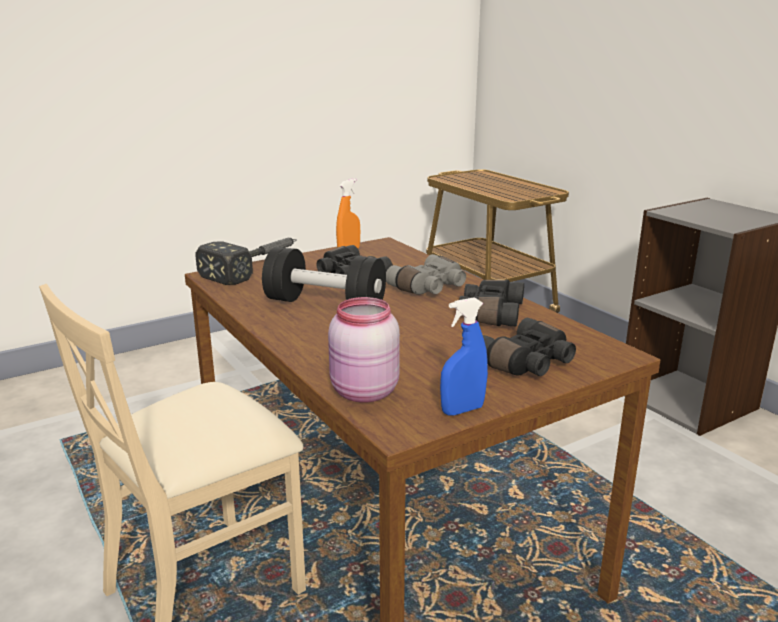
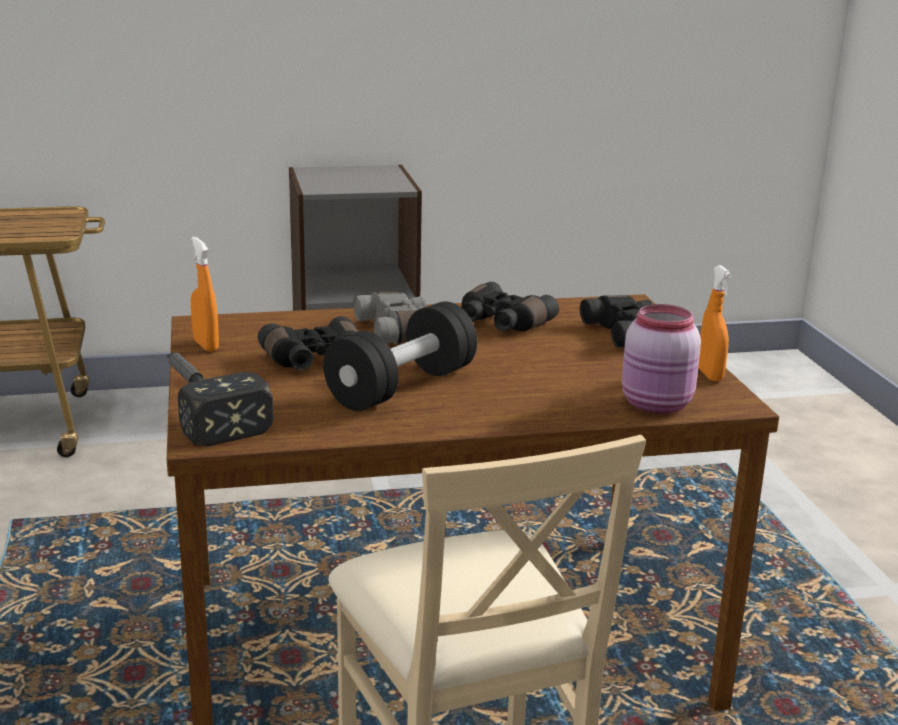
camera: 70 degrees left, 0 degrees up
blue spray bottle [440,297,488,416] -> orange spray bottle [698,265,732,381]

